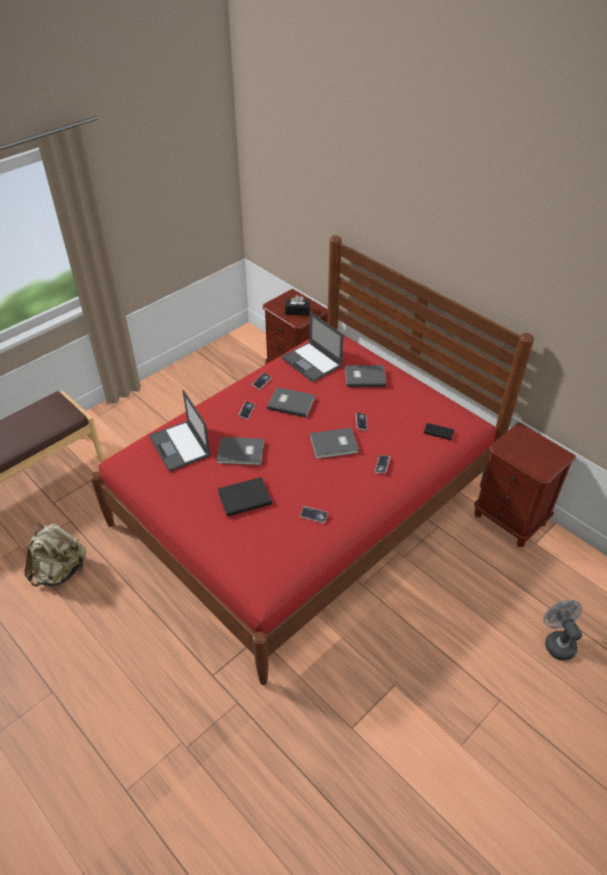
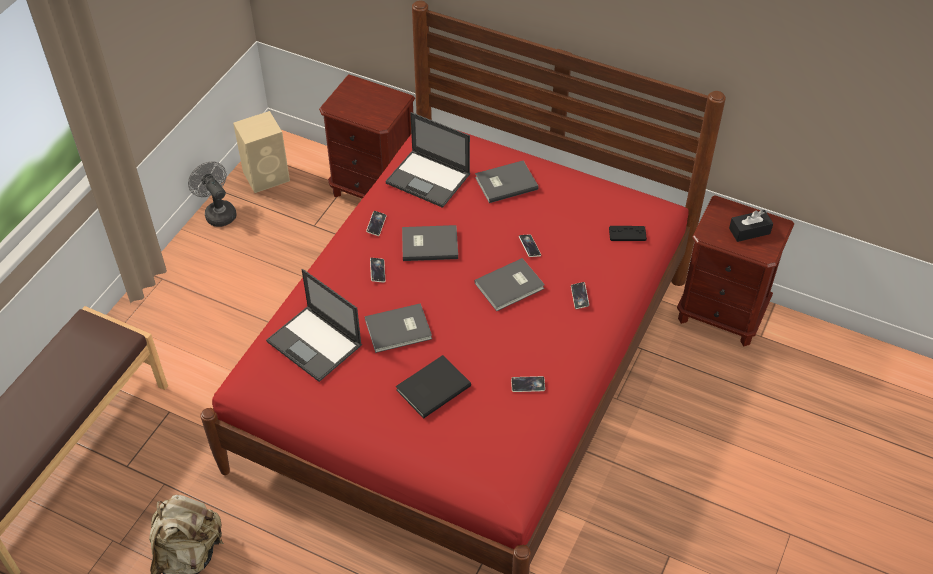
camera: 20 degrees left, 5 degrees up
black tissue box [285,295,310,315] -> black tissue box moved to [729,210,773,242]
grey fan [543,600,582,661] -> grey fan moved to [188,161,237,227]
none -> beige speaker [233,111,290,193]

